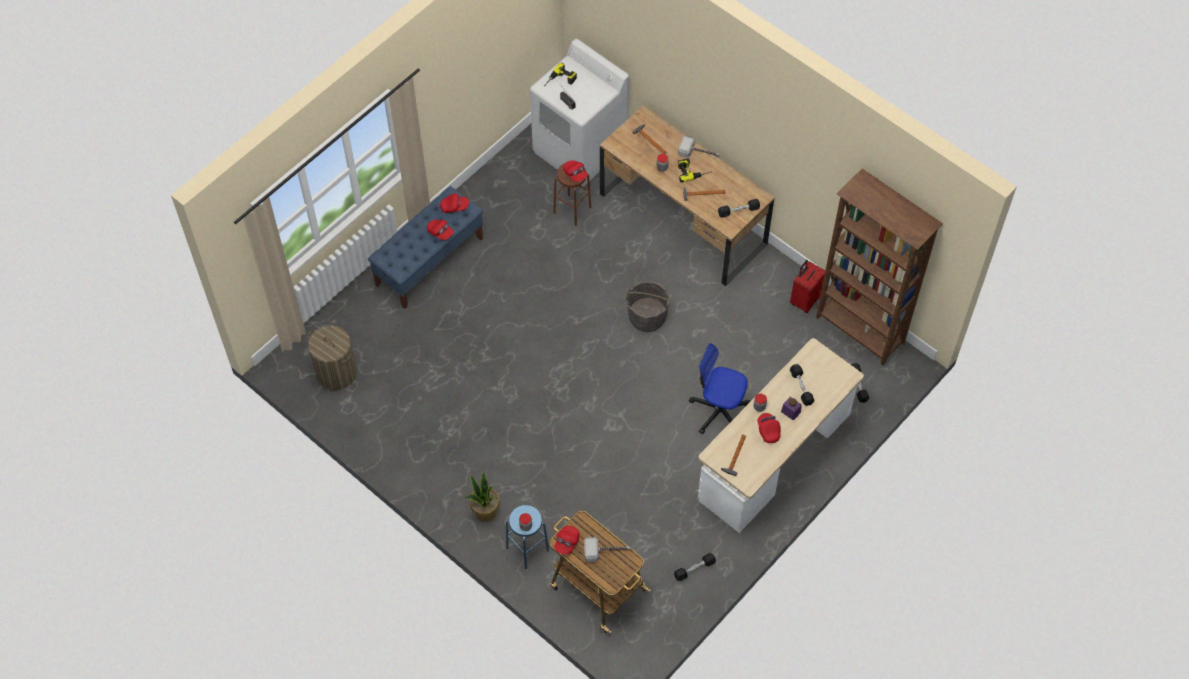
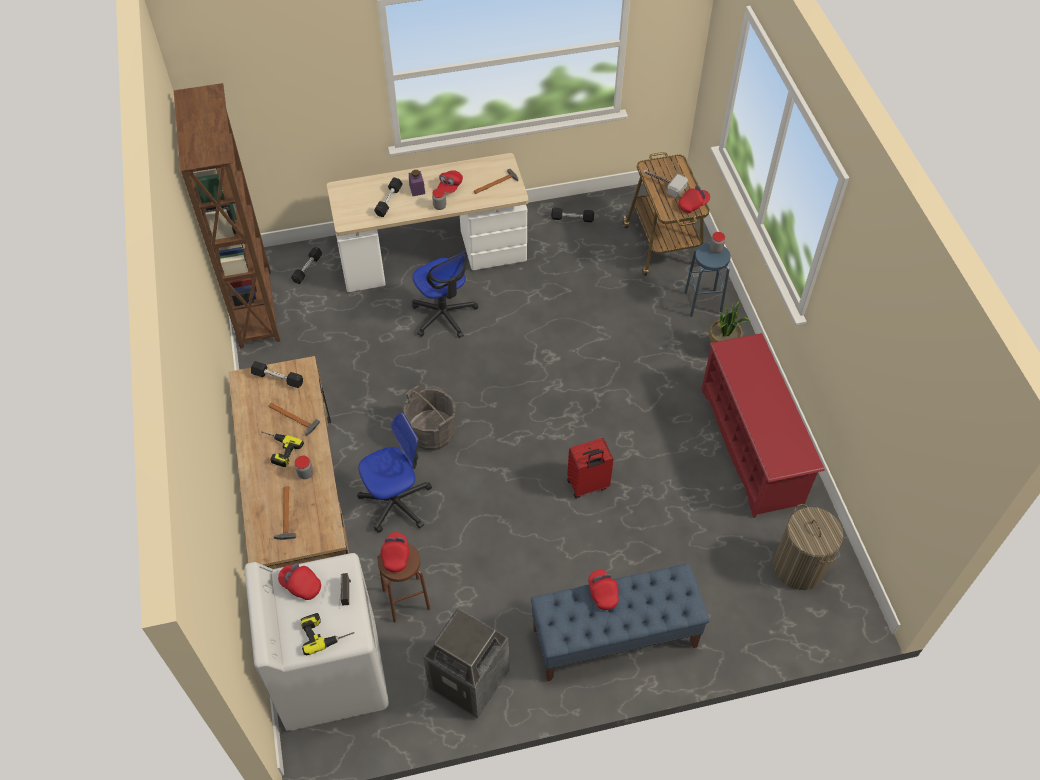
camera: 145 degrees left, 5 degrees down
red cap [440,193,469,213] -> red cap moved to [278,563,321,600]
hammer [678,136,720,158] -> none
red suitcase [790,260,825,313] -> red suitcase moved to [567,438,614,499]
none -> office chair [357,412,432,533]
none -> trash can [423,608,509,719]
none -> red shoe rack [701,333,825,518]

